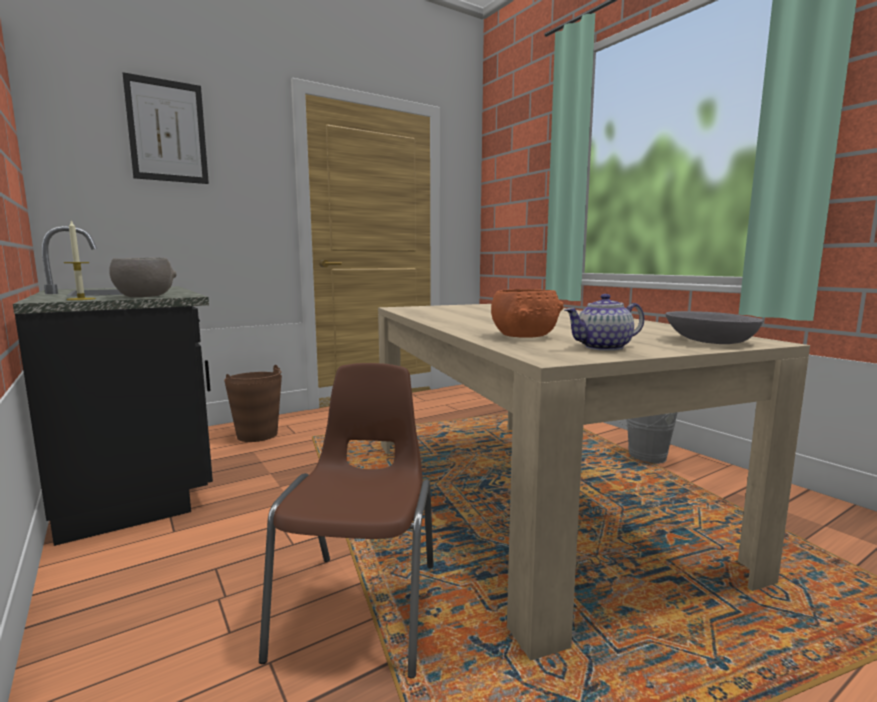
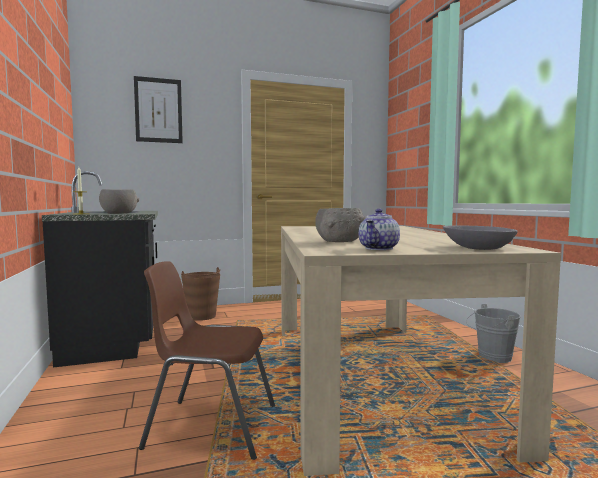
camera: 15 degrees right, 5 degrees down
brown chair [259,363,434,678] -> brown chair turned 105 degrees counterclockwise [139,261,275,460]
orange bowl [491,289,564,338] -> grey bowl [315,208,365,242]
teapot [565,294,644,351] -> teapot turned 60 degrees counterclockwise [359,209,400,250]

